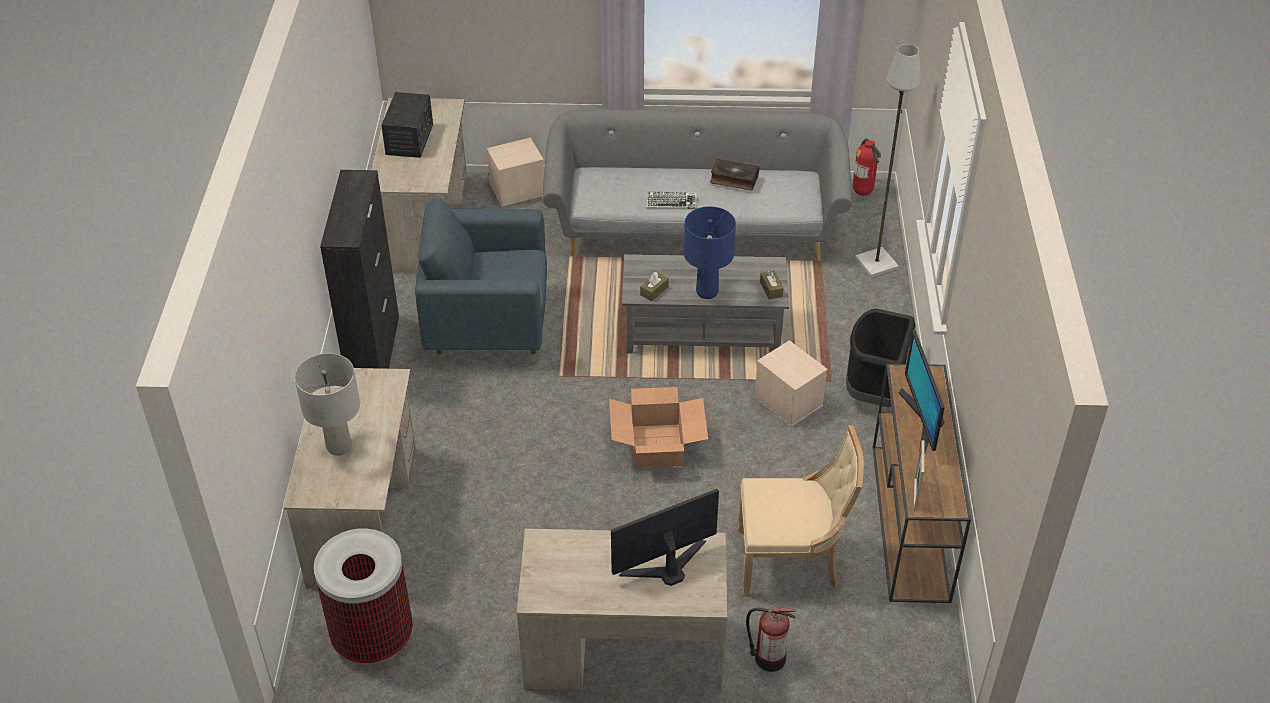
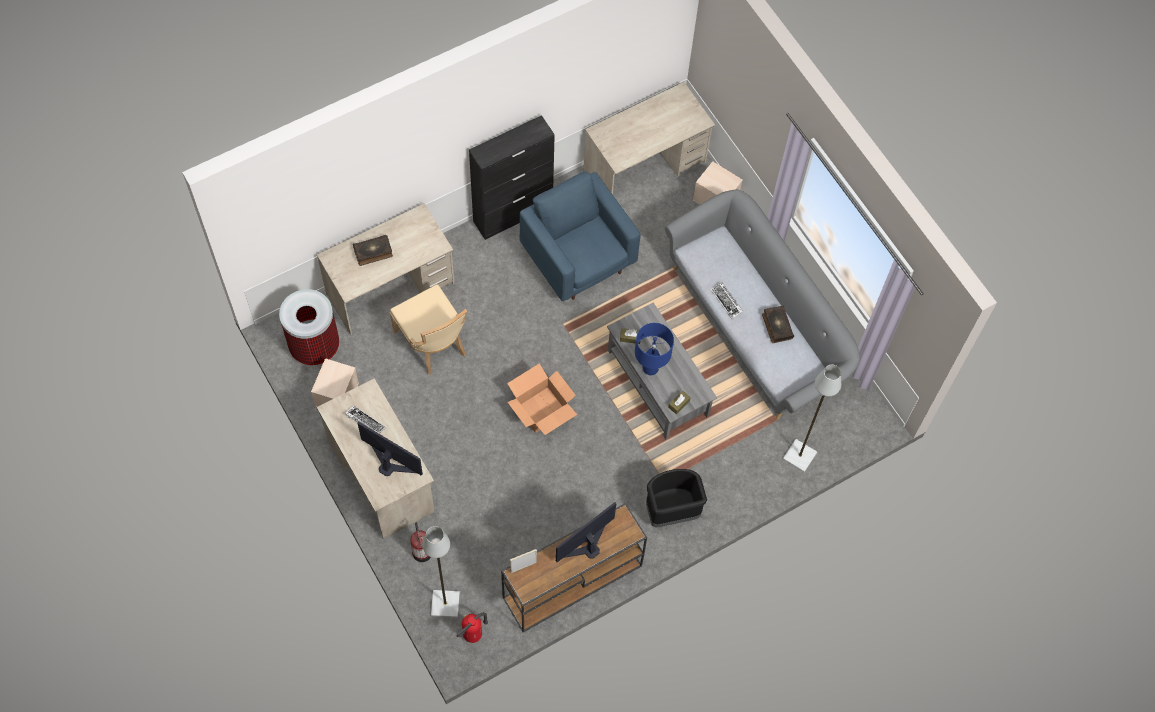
camera: 55 degrees right, 20 degrees up
grey table lamp [295,353,360,456] -> book [353,235,393,266]
radio [381,92,433,158] -> none
beige chair [737,425,864,597] -> beige chair moved to [390,284,467,375]
beige storage box [754,340,828,427] -> beige storage box moved to [311,358,359,408]
fire extinguisher [853,138,881,196] -> fire extinguisher moved to [456,612,488,643]
none -> keyboard [345,406,386,434]
none -> grey floor lamp [422,526,460,618]

